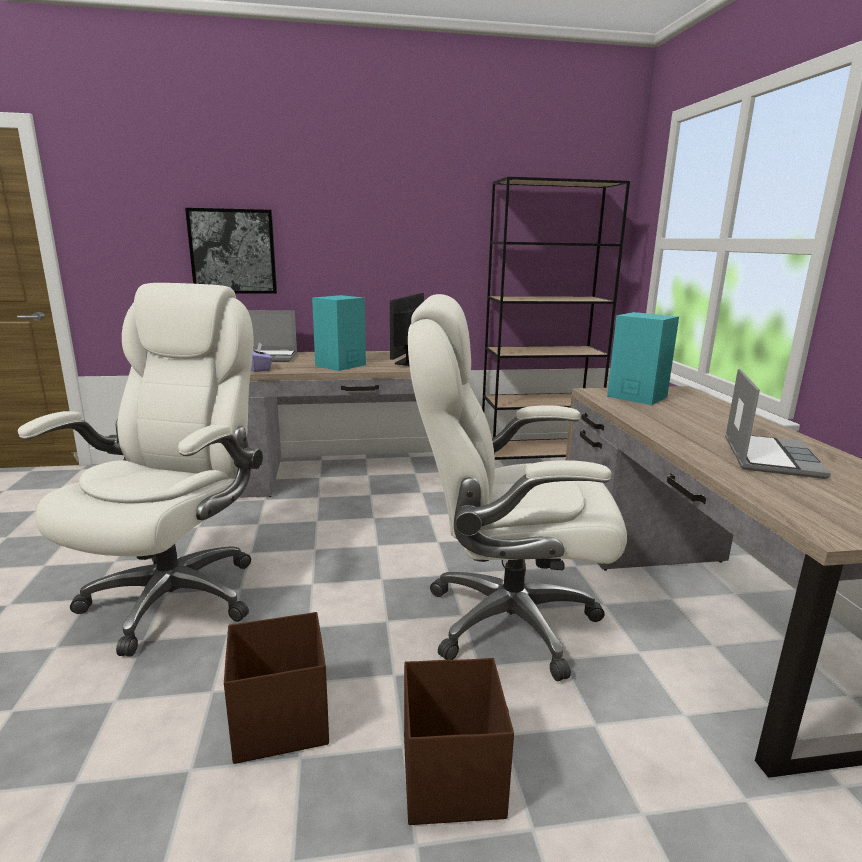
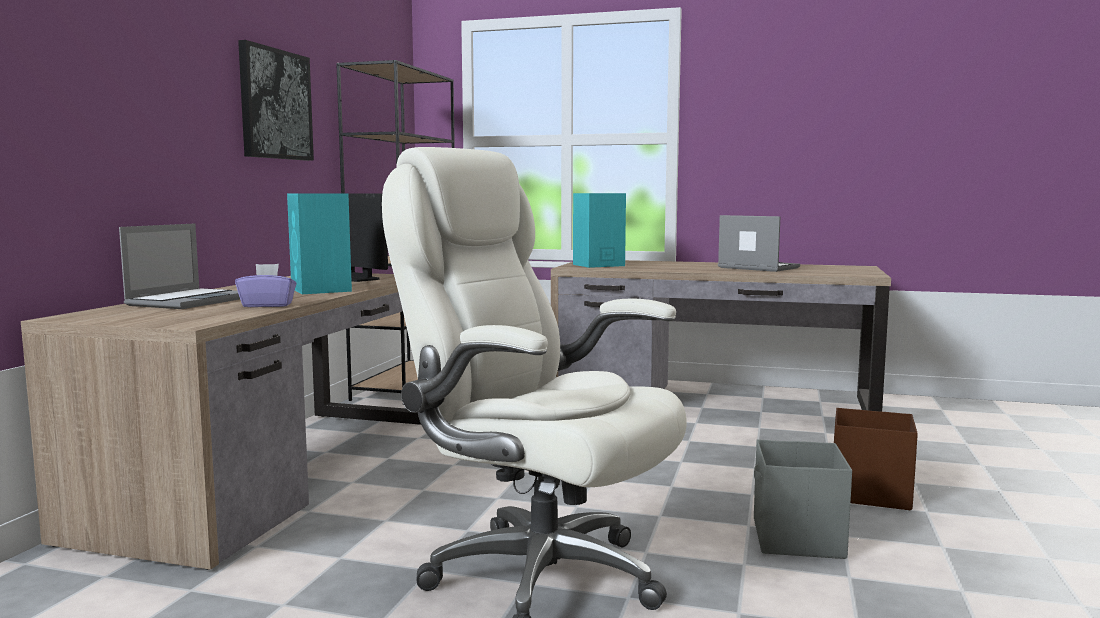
camera: 65 degrees left, 10 degrees down
picture [185,208,277,294] -> picture moved to [238,40,314,161]
brown storage box [224,612,329,764] -> grey storage box [754,439,852,559]
white office chair [408,294,627,681] -> none

